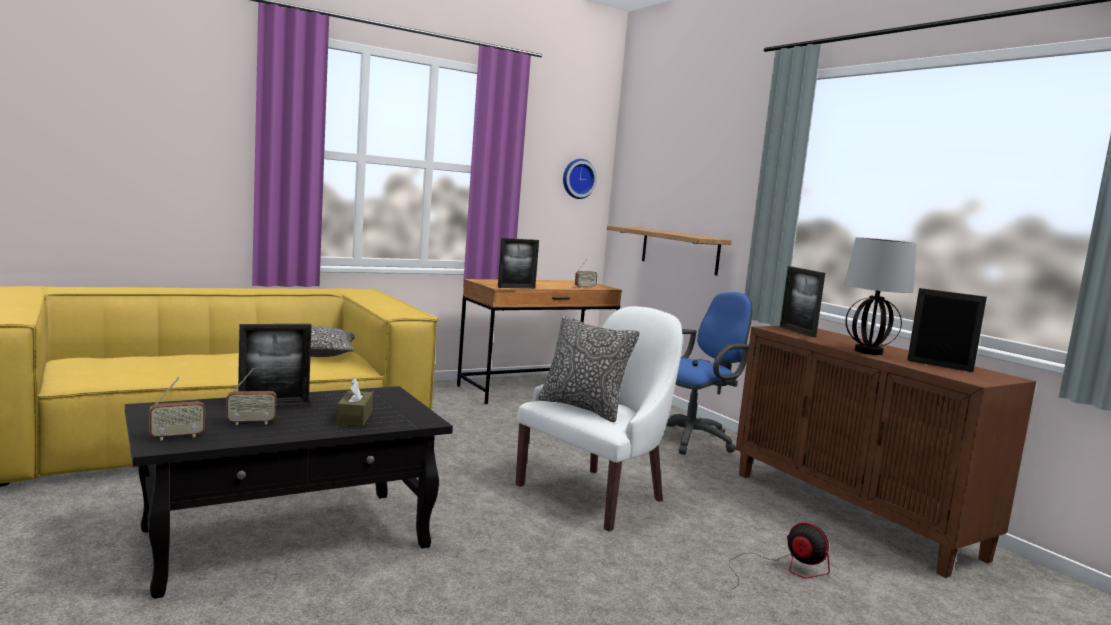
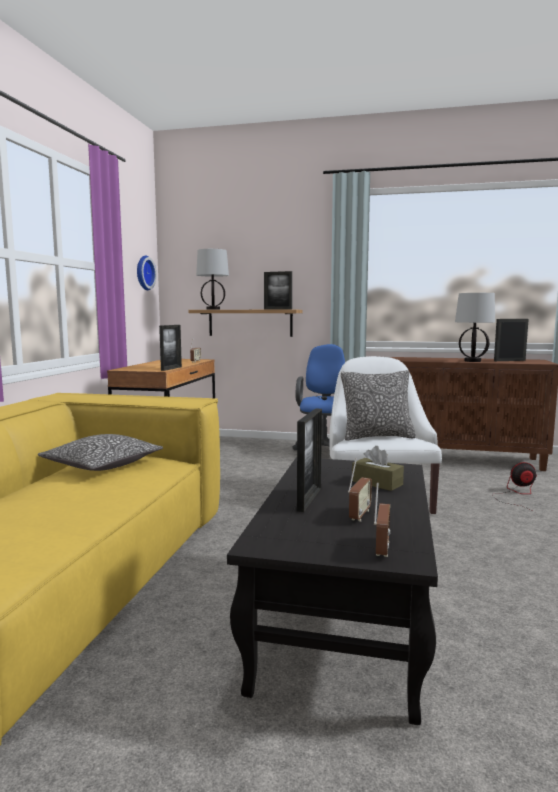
camera: 45 degrees left, 0 degrees up
picture frame [780,266,825,337] -> picture frame moved to [264,271,292,309]
none -> table lamp [196,249,229,309]

